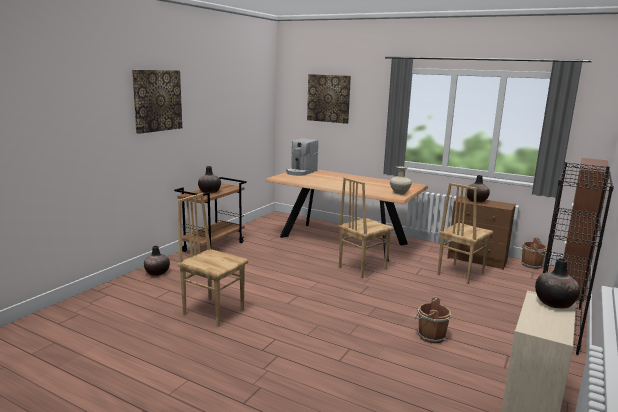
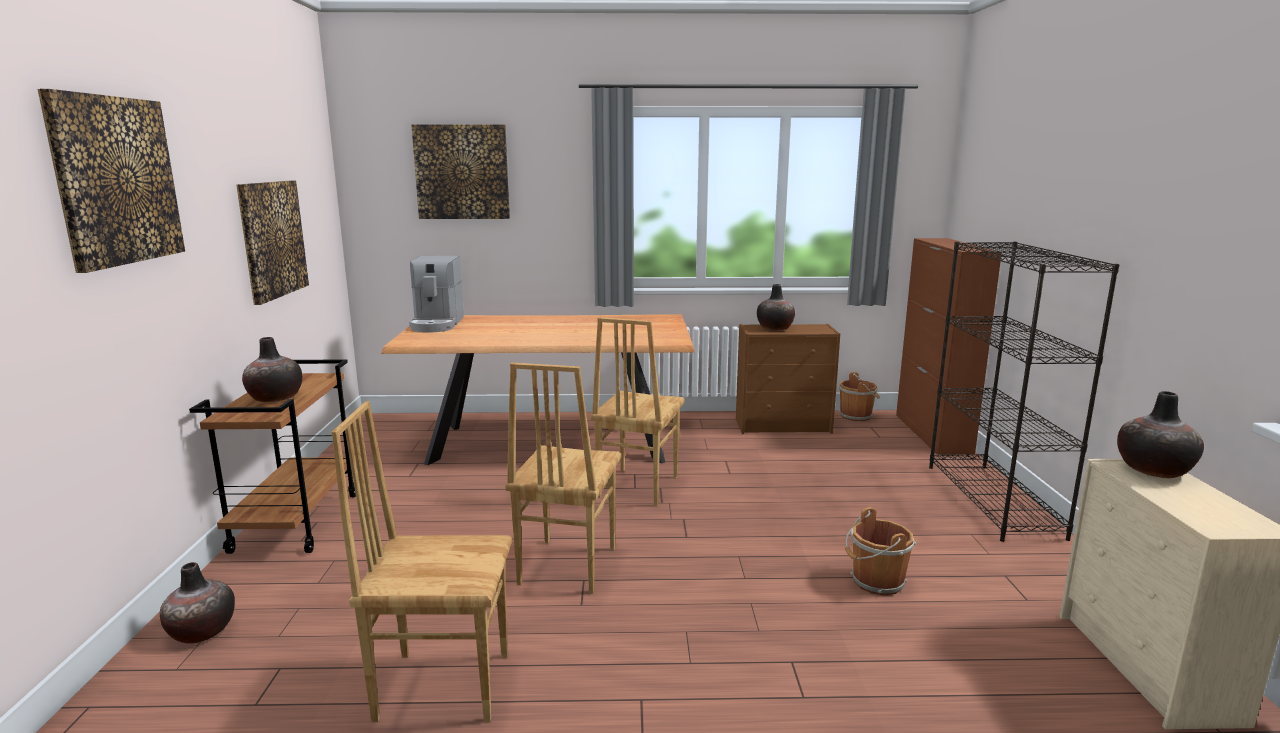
camera: 30 degrees left, 0 degrees up
beige vase [390,166,412,195] -> none
brown chair [438,183,493,284] -> brown chair moved to [505,363,621,594]
none -> picture [236,180,309,305]

